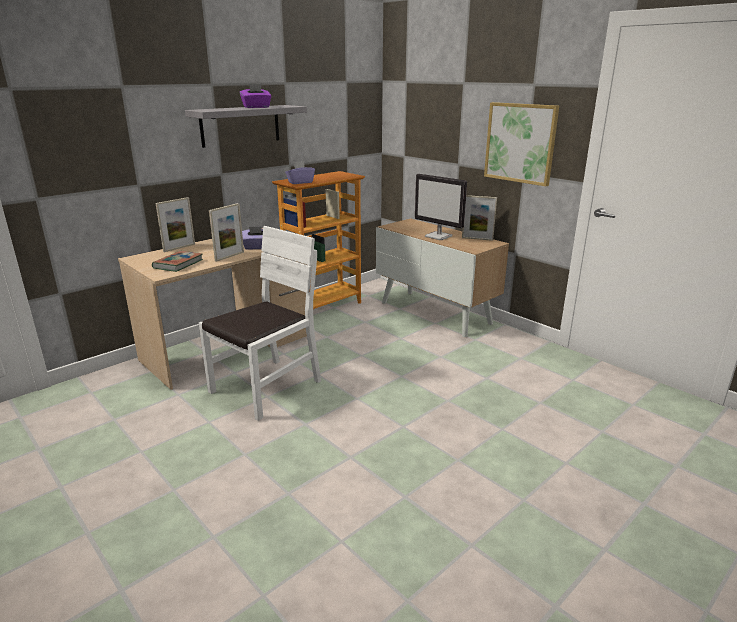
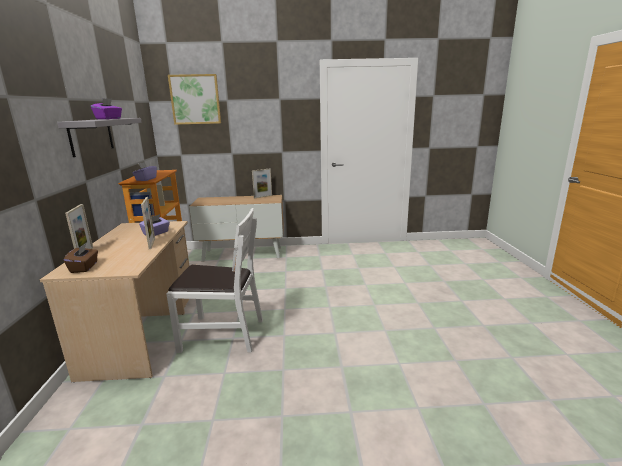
camera: 50 degrees left, 5 degrees down
book [152,251,203,272] -> none
white chair [199,226,321,421] -> white chair turned 105 degrees clockwise [166,208,263,353]
monitor [415,174,467,240] -> none
picture [484,102,559,186] -> picture moved to [168,74,221,125]
none -> brown tissue box [64,243,98,273]

